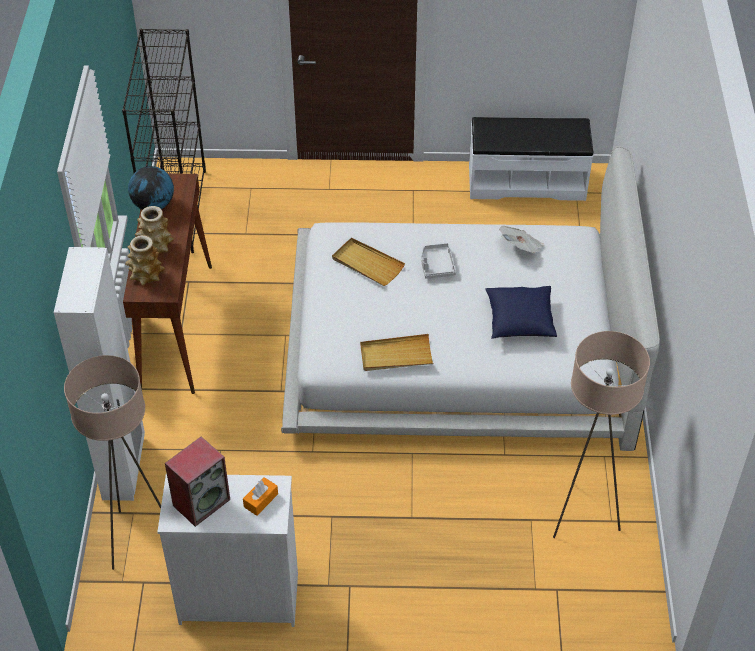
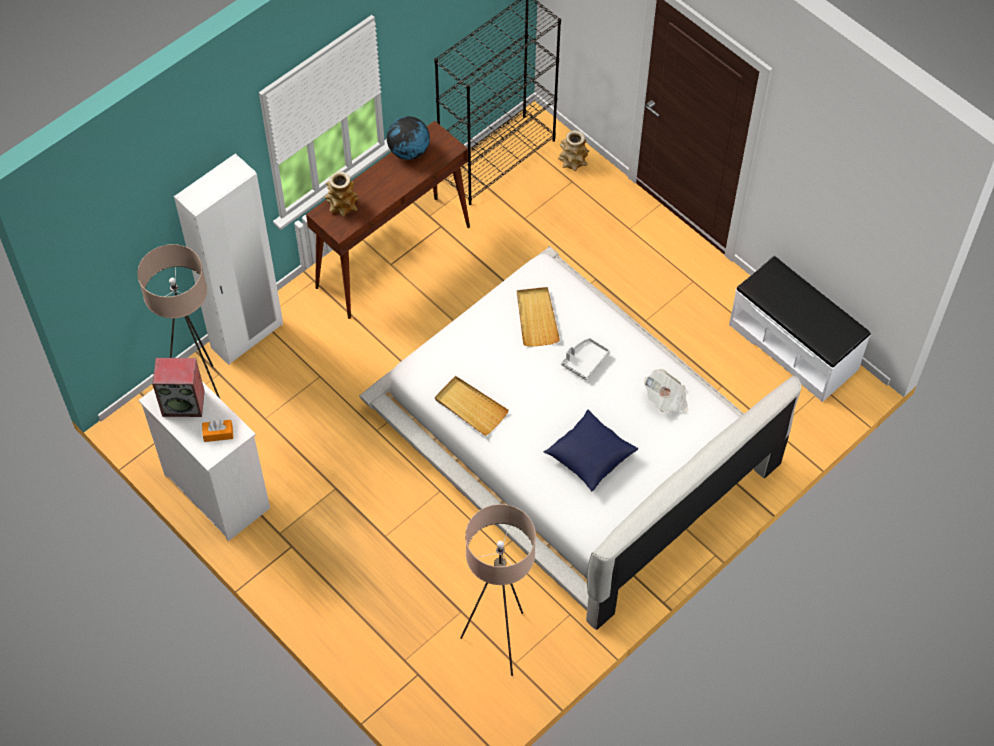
camera: 45 degrees right, 10 degrees up
vase [135,206,174,253] -> vase moved to [558,130,589,171]

